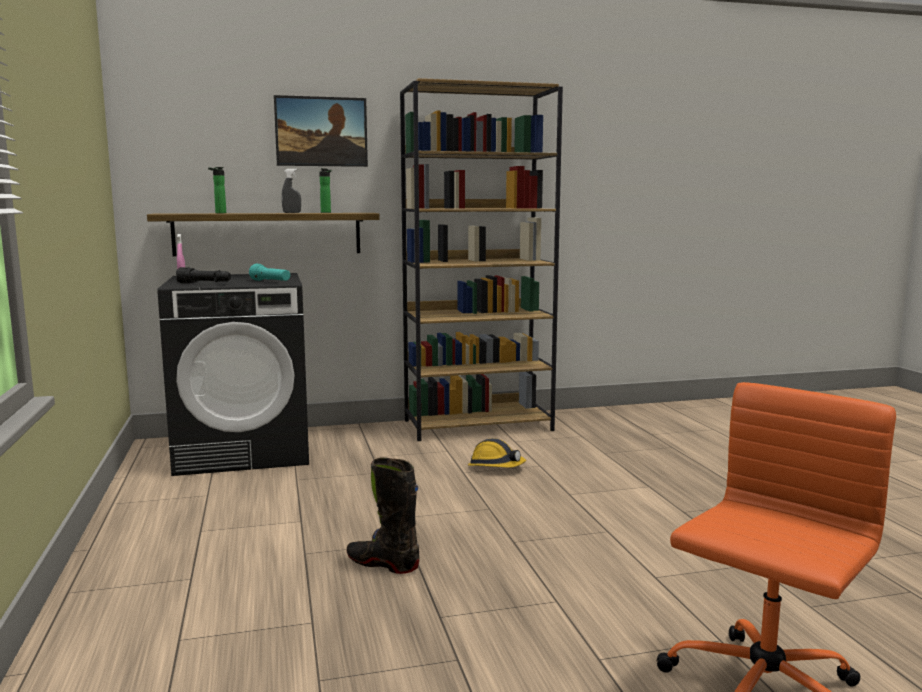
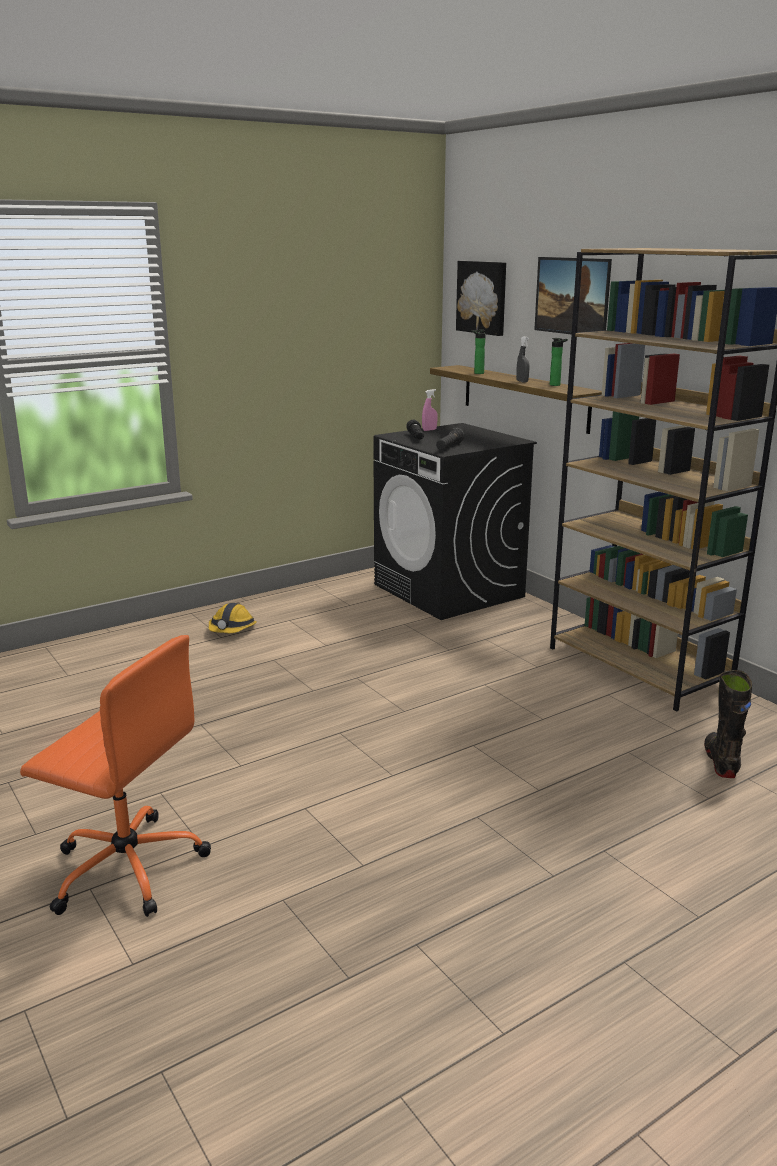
camera: 70 degrees right, 10 degrees up
turquoise flashlight [249,264,290,281] -> black flashlight [436,428,464,450]
black boot [347,457,420,574] -> black boot moved to [704,670,752,778]
hard hat [468,438,526,468] -> hard hat moved to [208,603,257,633]
none -> picture [456,261,506,336]

